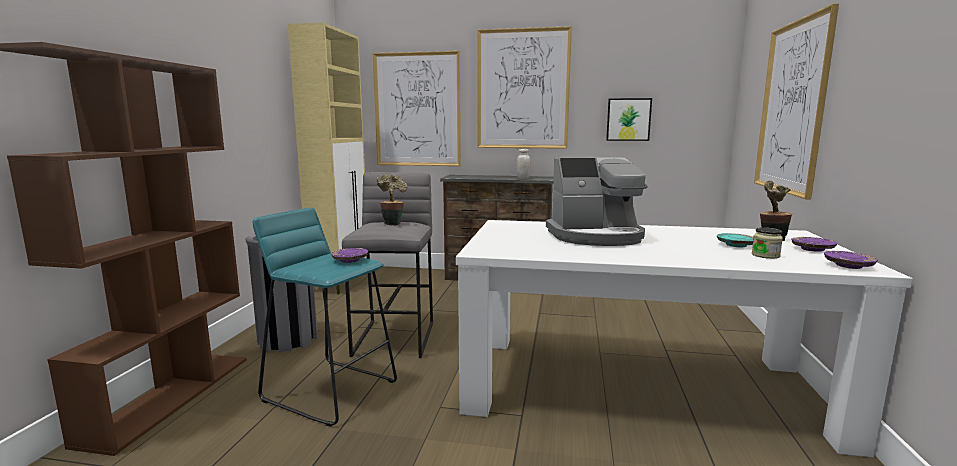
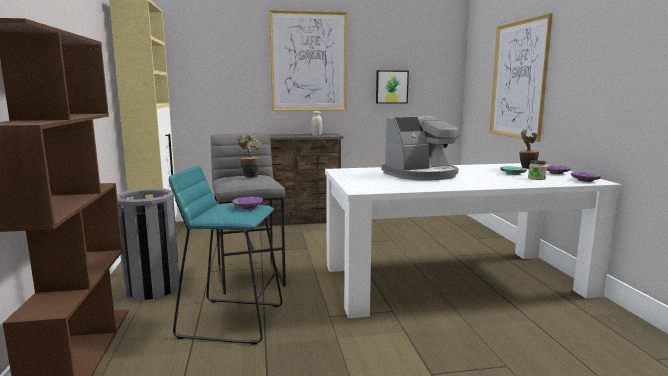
camera: 20 degrees left, 0 degrees up
picture [373,51,461,166] -> none

